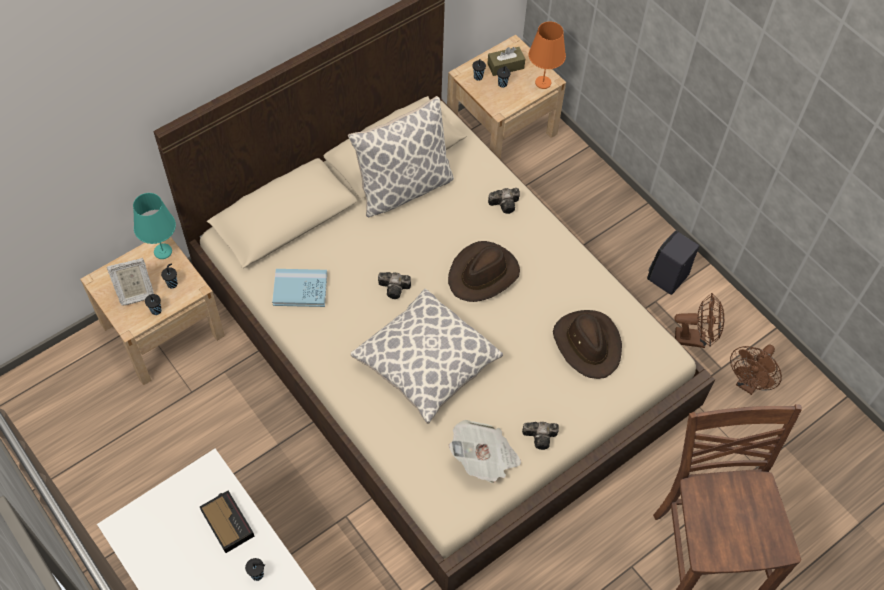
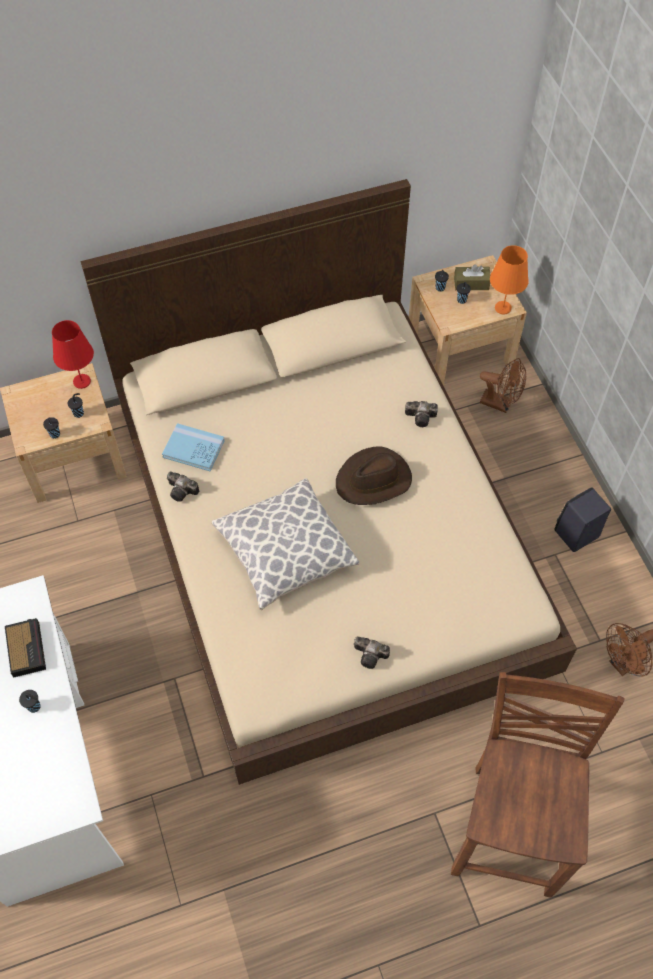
camera: 20 degrees right, 0 degrees up
picture frame [107,258,154,306] -> none
turquoise table lamp [133,193,176,259] -> red table lamp [52,320,94,389]
pillow [348,96,454,217] -> none
camera [378,272,411,299] -> camera moved to [167,471,199,502]
newspaper [449,420,521,483] -> none
brown hat [553,310,622,379] -> none
brown fan [674,293,724,348] -> brown fan moved to [480,358,526,413]

